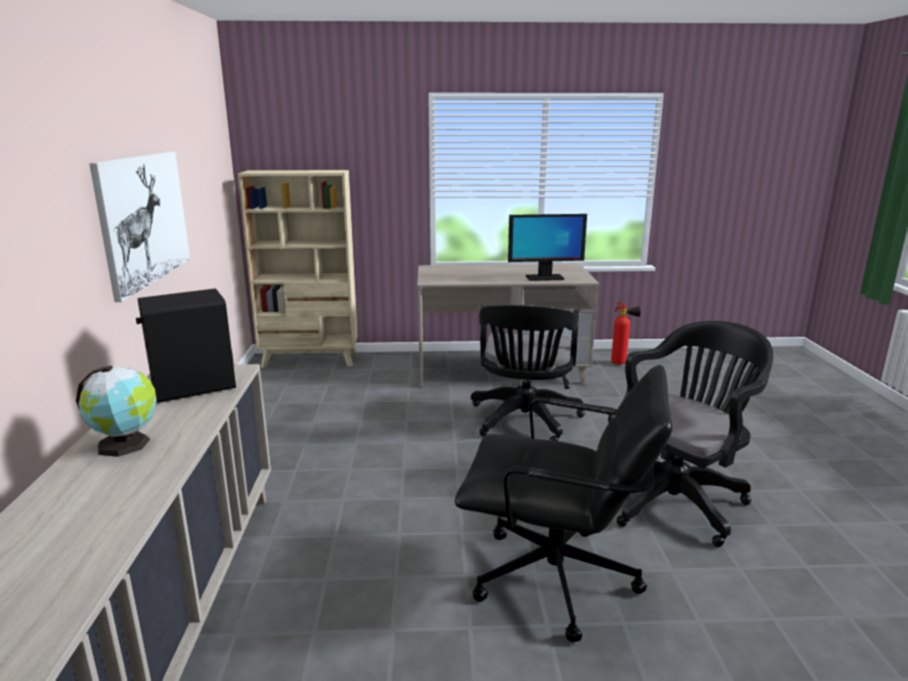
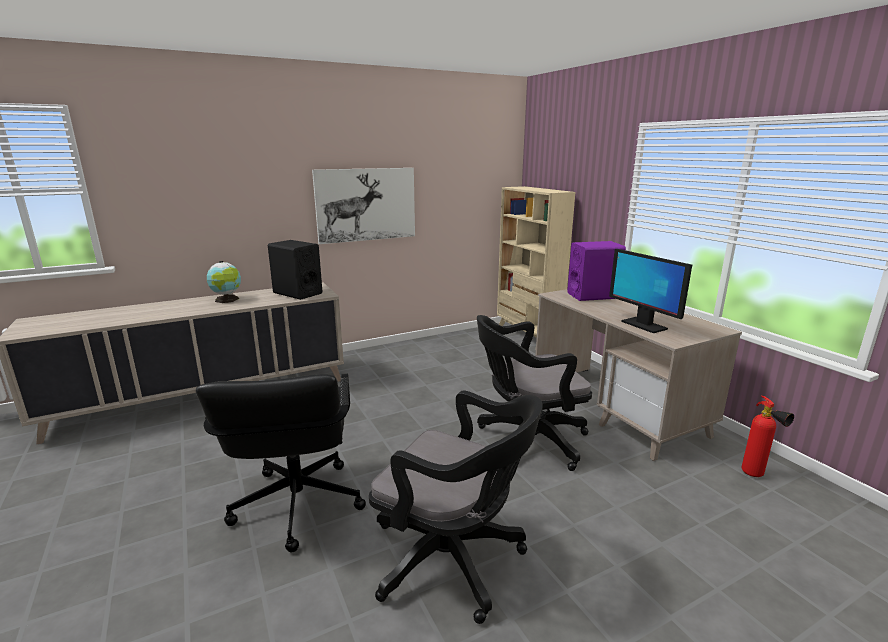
camera: 65 degrees right, 0 degrees up
none -> purple speaker [567,241,626,301]

